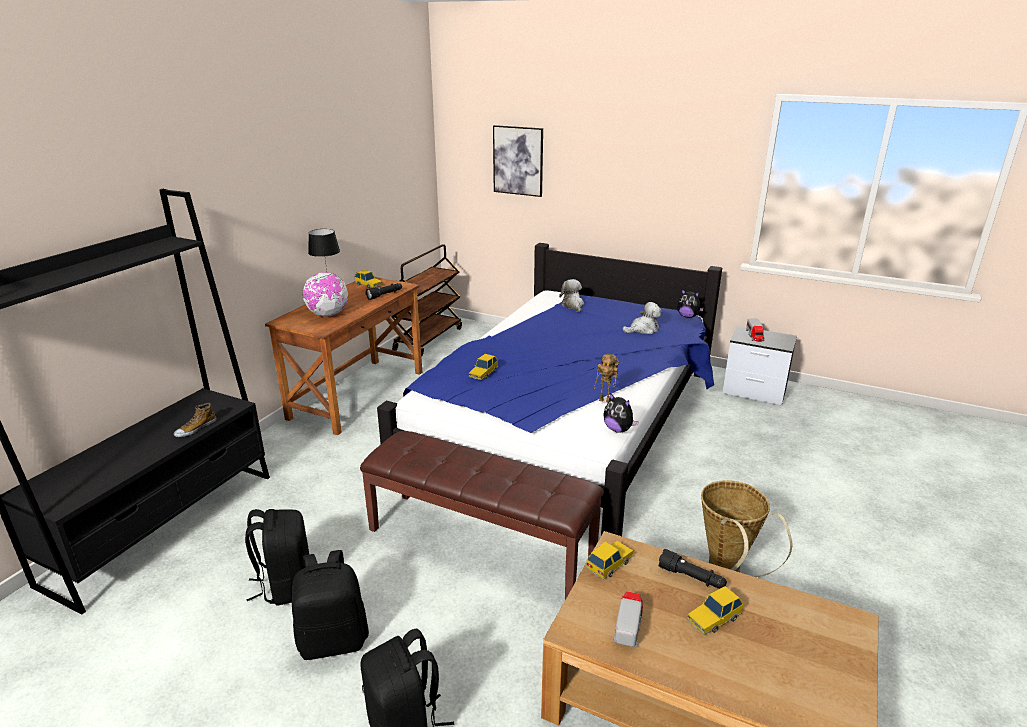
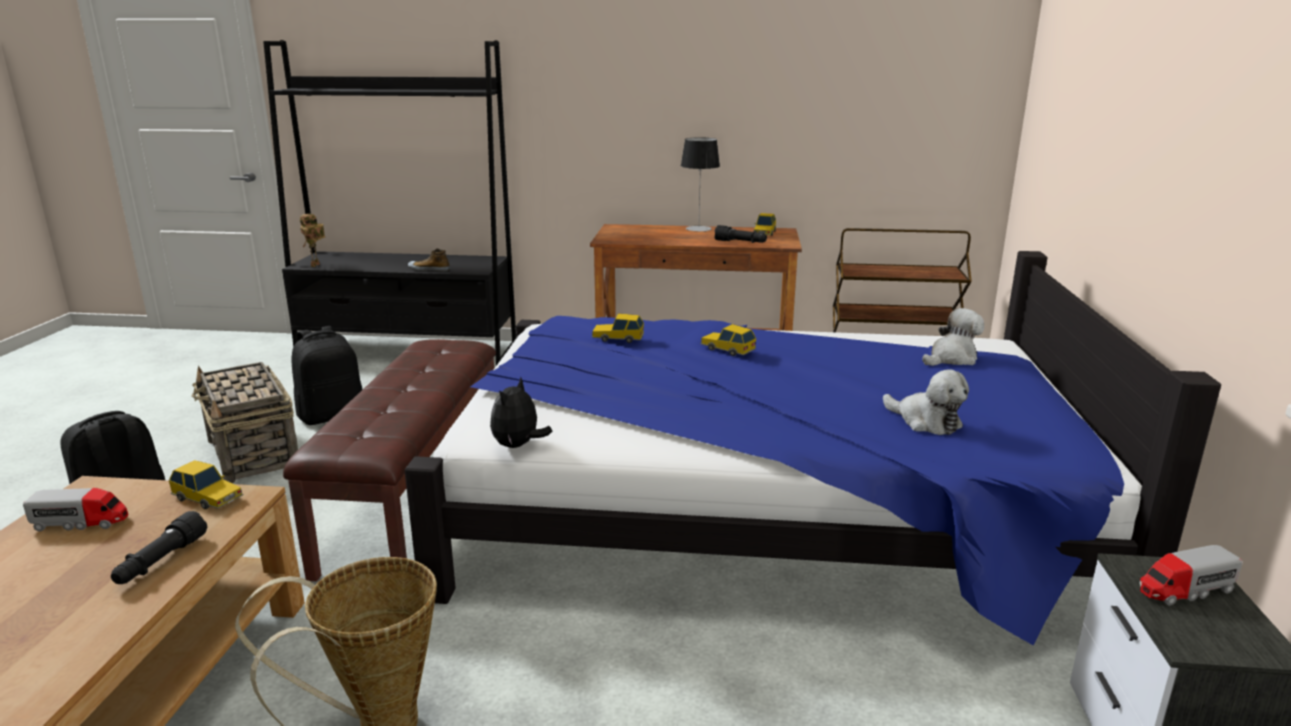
camera: 70 degrees right, 5 degrees down
black backpack [292,550,369,660] -> basket [192,362,298,483]
globe [303,272,348,317] -> none
picture [493,125,543,197] -> none
toy robot [594,354,619,403] -> toy robot moved to [300,214,325,267]
plush toy [677,289,704,318] -> none
toy car [686,586,744,635] -> toy car moved to [701,324,756,356]

